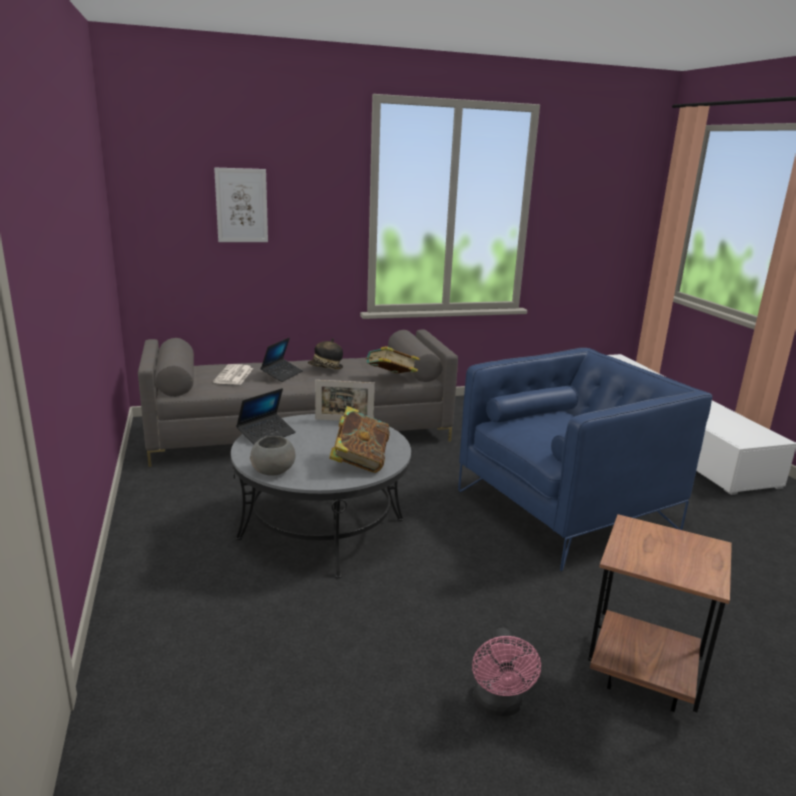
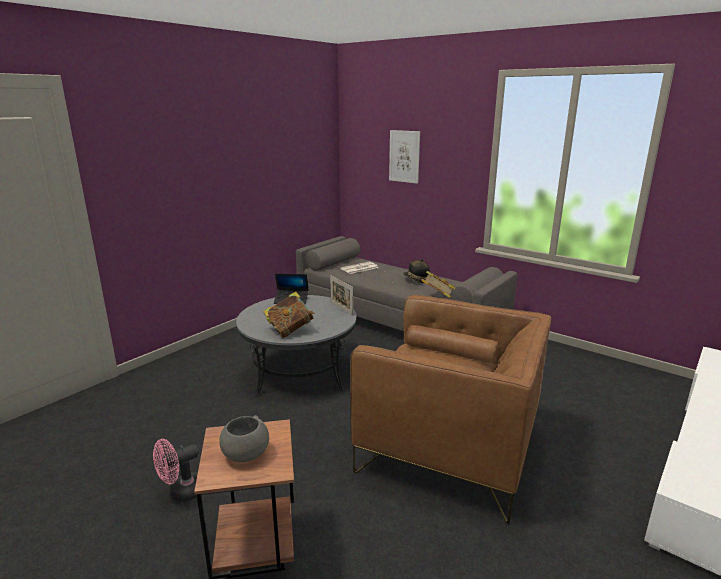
camera: 55 degrees right, 0 degrees up
grey bowl [250,436,295,476] -> grey bowl moved to [219,415,269,462]
laptop [260,337,303,382] -> none
blue armchair [458,348,712,572] -> brown armchair [350,295,551,523]

